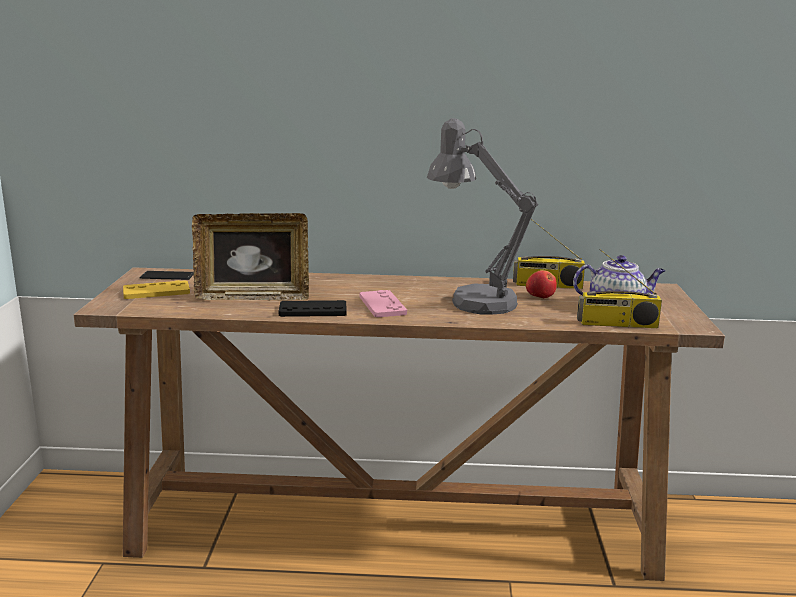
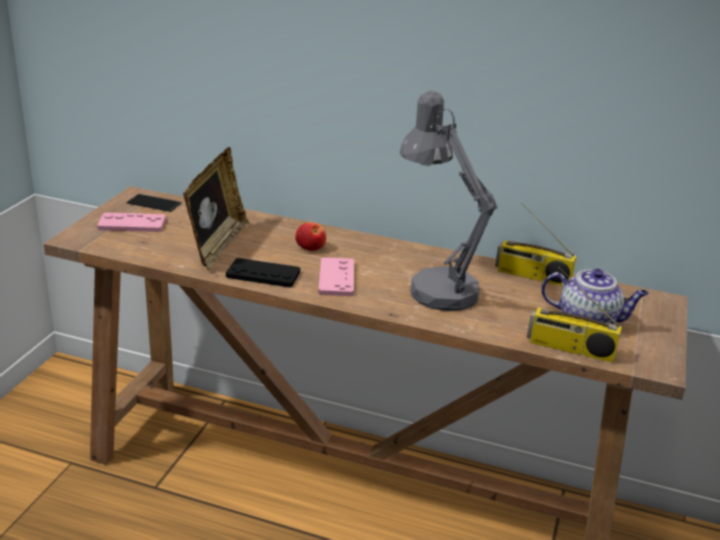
camera: 15 degrees right, 10 degrees up
yellow game controller [123,280,190,299] -> pink game controller [97,212,166,232]
picture frame [192,213,309,301] -> picture frame turned 90 degrees counterclockwise [183,147,249,270]
apple [526,270,557,298] -> apple moved to [295,222,326,251]

